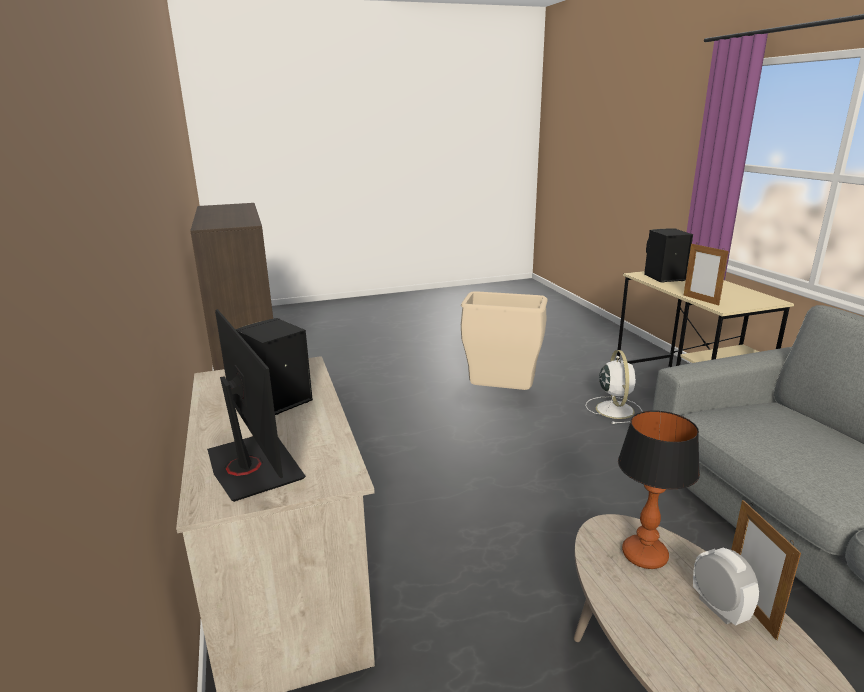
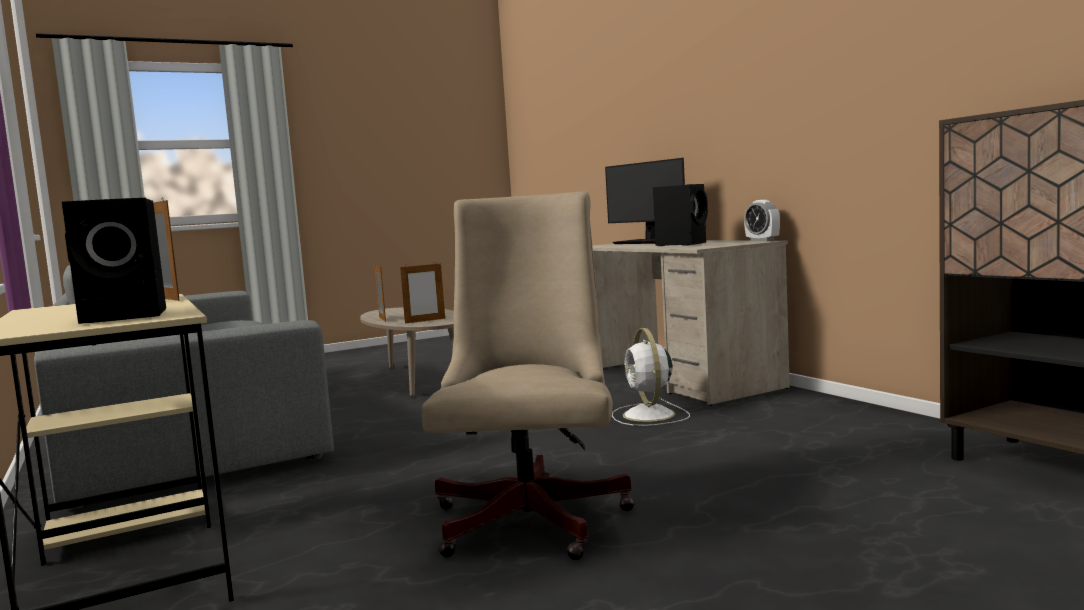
camera: 170 degrees right, 15 degrees down
beige trash can [461,291,548,390] -> beige office chair [422,191,635,560]
white fan [585,350,643,424] -> white fan moved to [612,328,690,426]
table lamp [618,411,700,569] -> picture frame [400,262,445,323]
alarm clock [693,548,759,626] -> alarm clock moved to [744,200,780,241]

